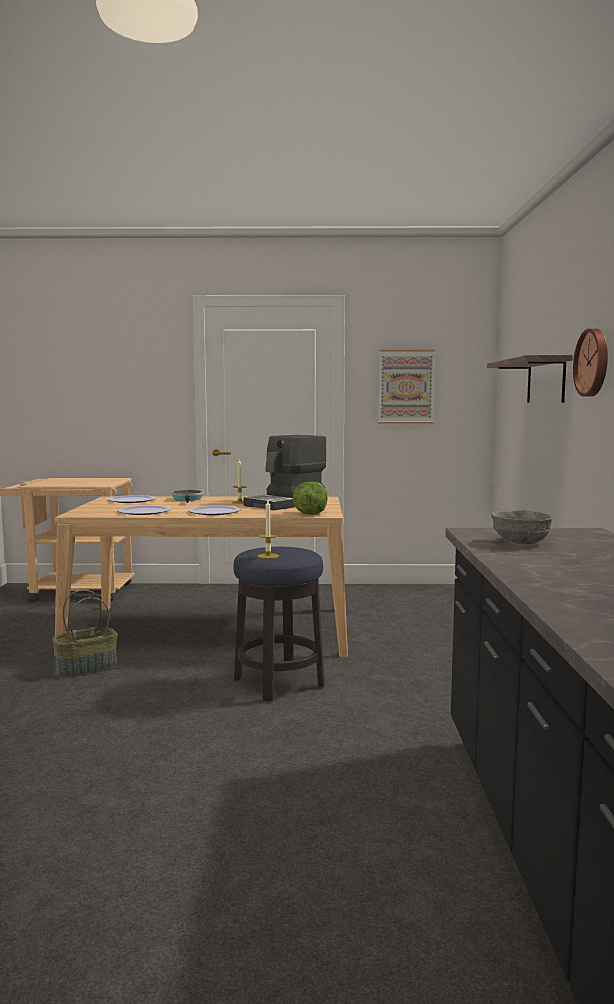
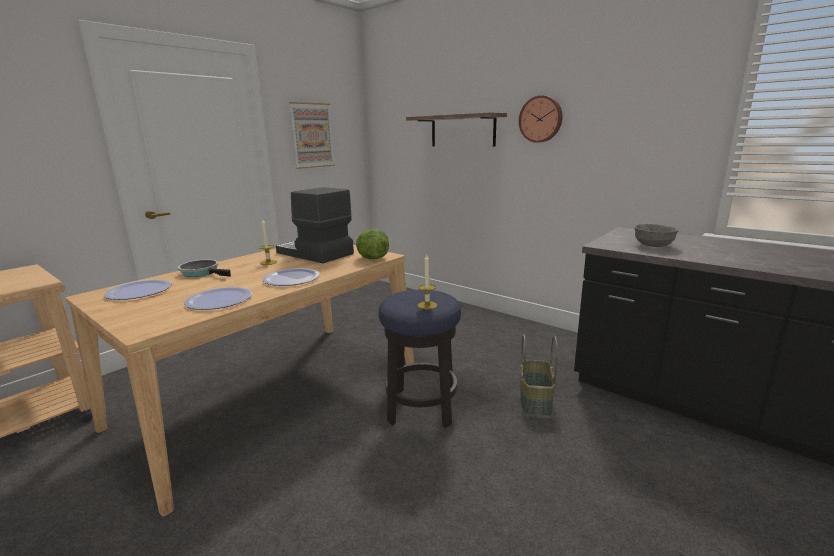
camera: 50 degrees left, 10 degrees up
basket [52,590,118,678] -> basket moved to [520,334,558,416]
coffee machine [243,435,326,511] -> coffee machine turned 135 degrees clockwise [276,187,354,263]

